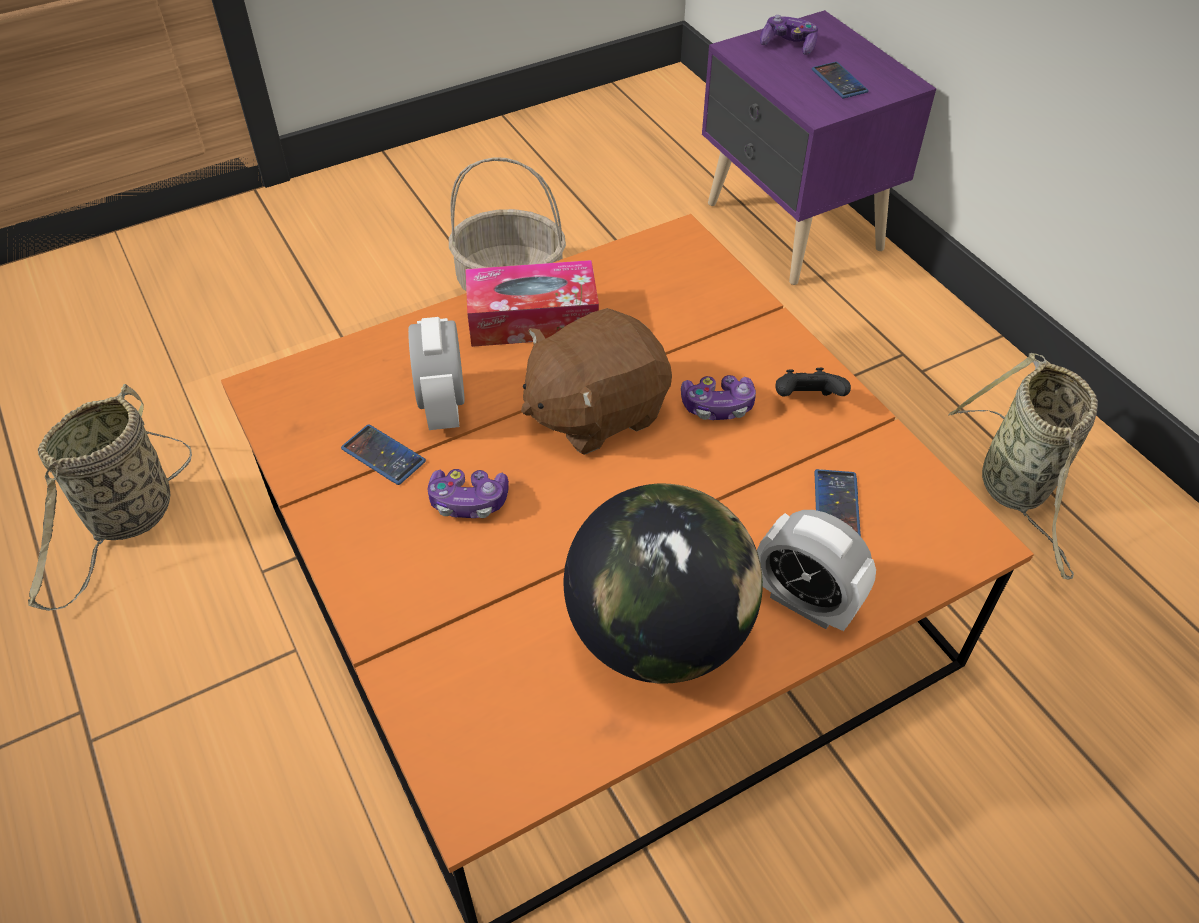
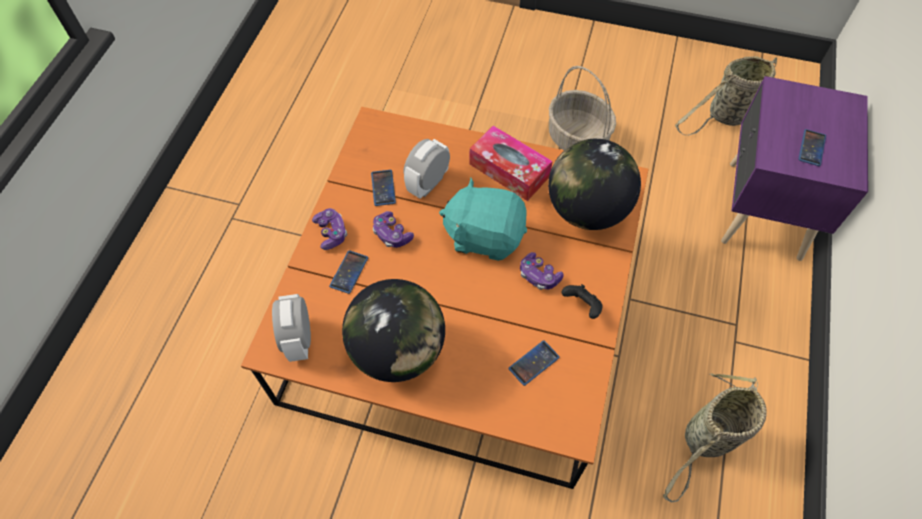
camera: 45 degrees right, 10 degrees up
basket [28,384,192,611] -> basket moved to [675,56,777,136]
brown plush toy [521,308,672,455] -> turquoise plush toy [439,177,527,261]
alarm clock [757,510,876,631] -> alarm clock moved to [272,294,311,362]
game controller [760,15,818,55] -> game controller moved to [312,208,347,250]
none -> phone [329,250,368,294]
none -> globe [548,139,641,230]

